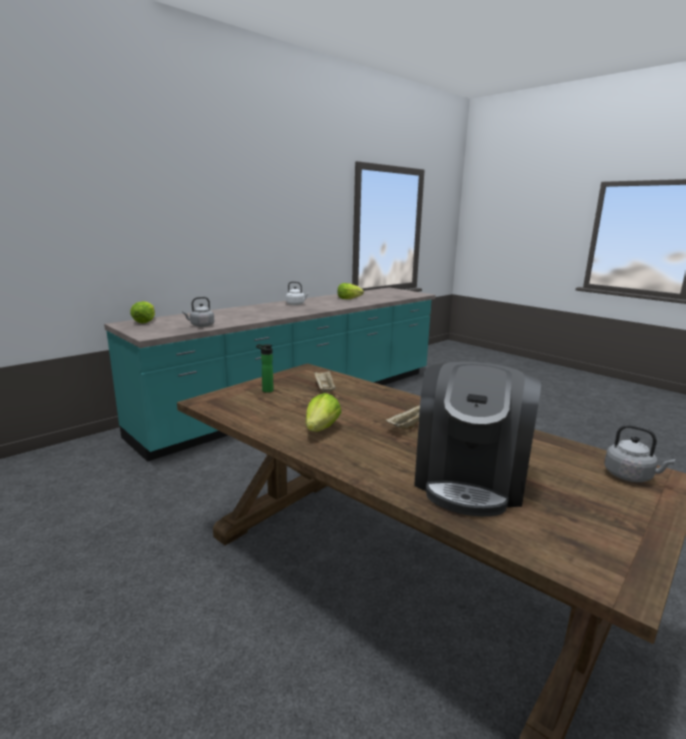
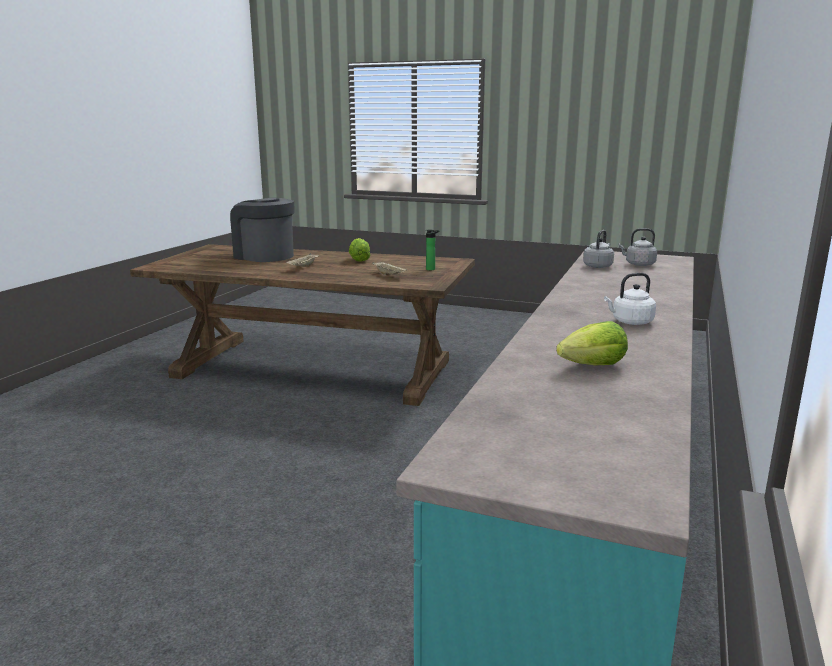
camera: 155 degrees right, 0 degrees up
lettuce [130,301,155,323] -> none
coffee machine [414,362,541,516] -> coffee machine turned 45 degrees counterclockwise [230,198,294,262]
grey kettle [604,425,675,482] -> grey kettle moved to [618,228,657,266]

